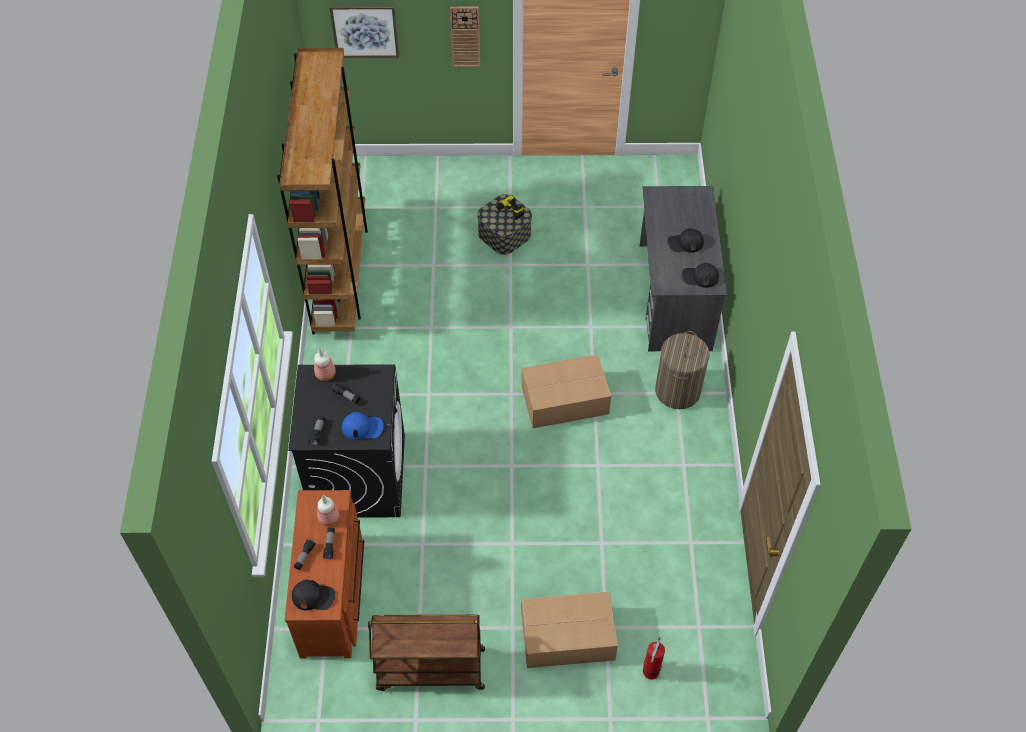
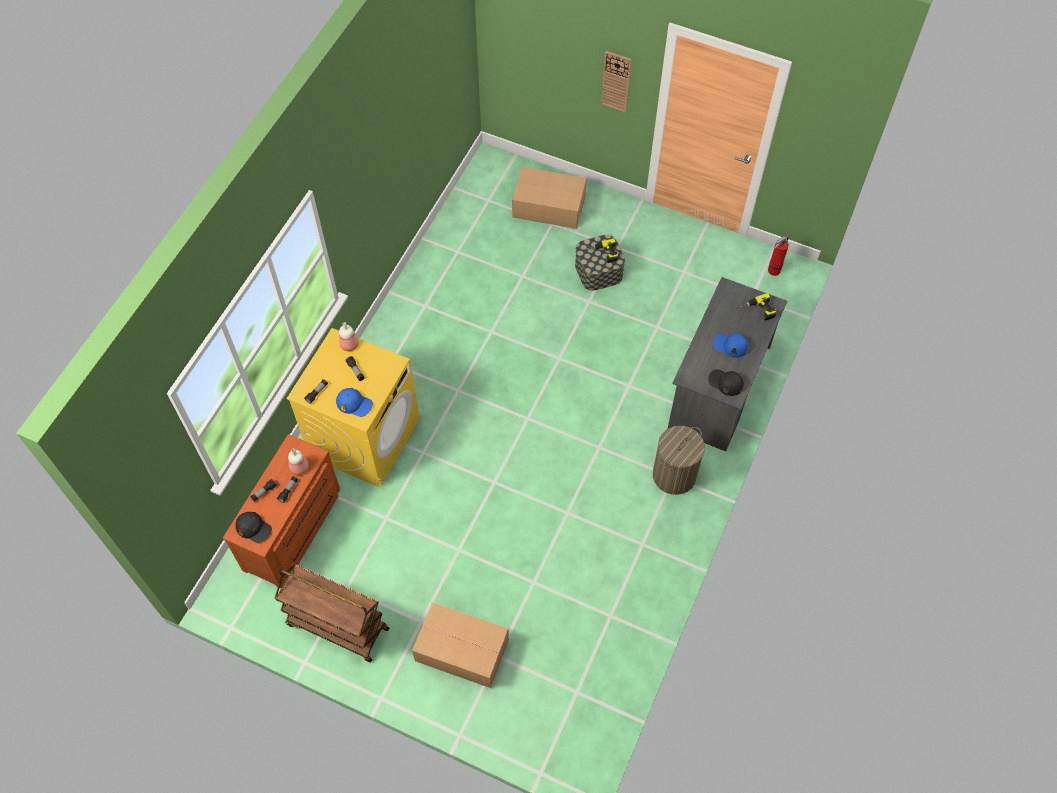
camera: 25 degrees right, 5 degrees up
brown bookcase [277,48,368,335] -> none
black washing machine [288,364,405,517] -> yellow washing machine [286,328,420,487]
picture [329,5,399,58] -> none
cardboard box [522,354,611,428] -> cardboard box moved to [512,167,586,229]
fire extinguisher [643,637,665,680] -> fire extinguisher moved to [768,236,789,276]
black cap [668,228,704,253] -> blue cap [713,333,749,358]
none -> power drill [737,293,777,321]

